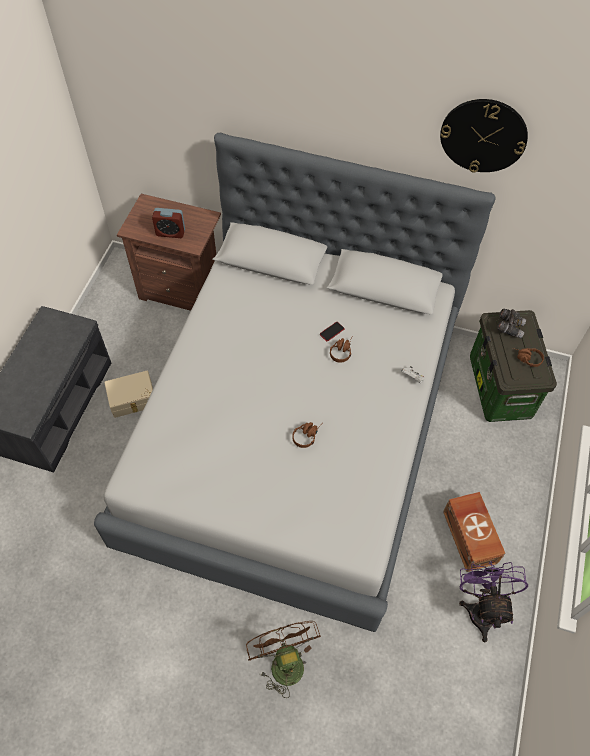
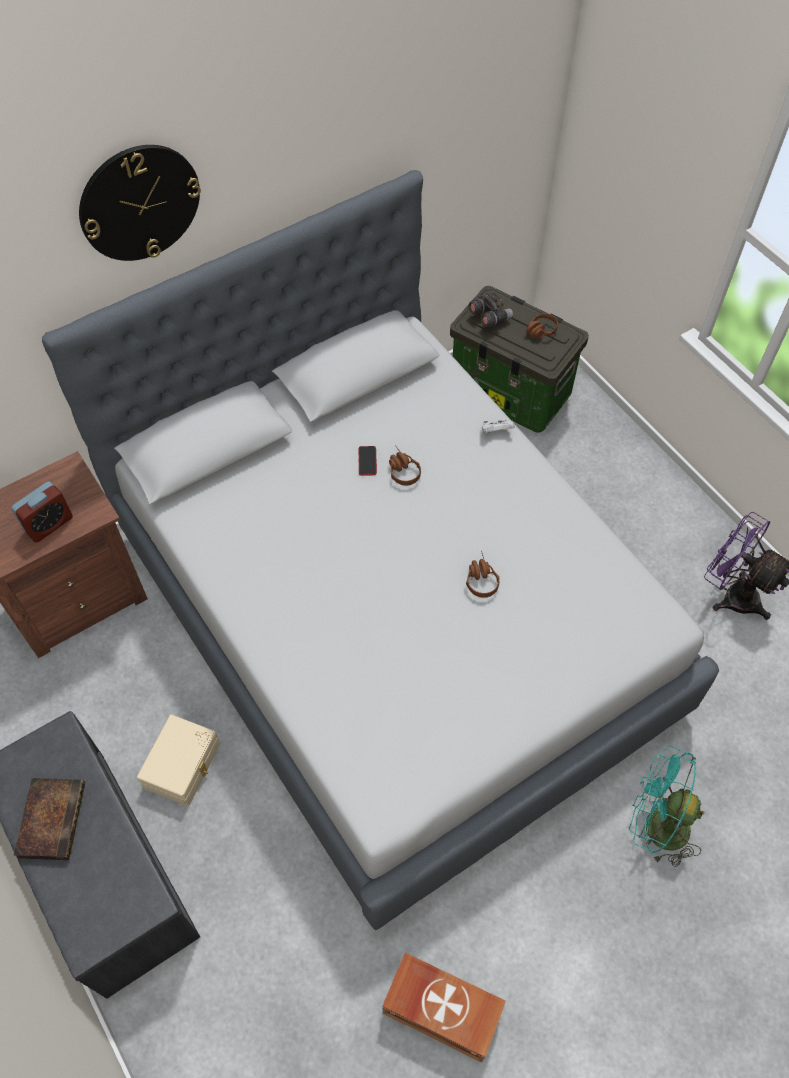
camera: 50 degrees left, 0 degrees up
brown fan [246,621,321,698] -> turquoise fan [629,746,705,867]
wall clock [440,99,528,173] -> wall clock moved to [79,145,201,261]
brown storage box [443,492,506,572] -> brown storage box moved to [382,953,506,1062]
none -> book [14,778,85,860]

